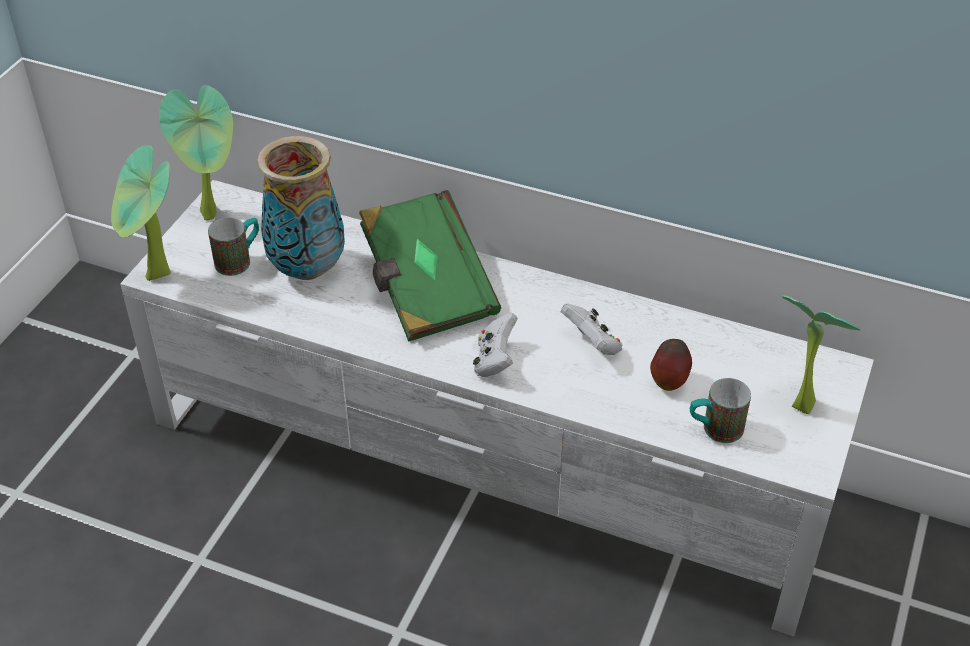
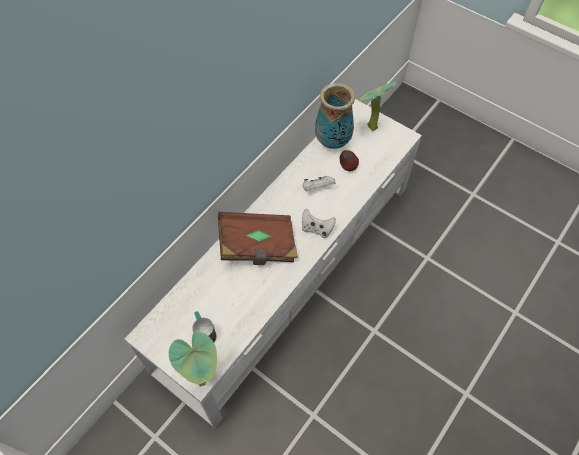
camera: 75 degrees left, 15 degrees up
potted plant [159,85,233,220] -> none
vase [257,136,345,280] -> vase moved to [315,83,355,149]
green book [359,190,501,342] -> brown book [218,212,298,265]
mug [690,378,751,443] -> none

